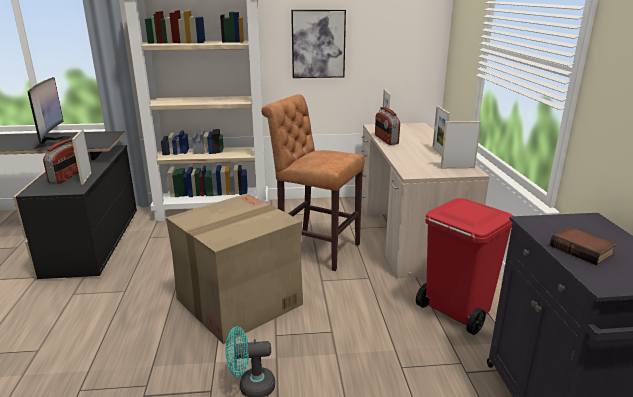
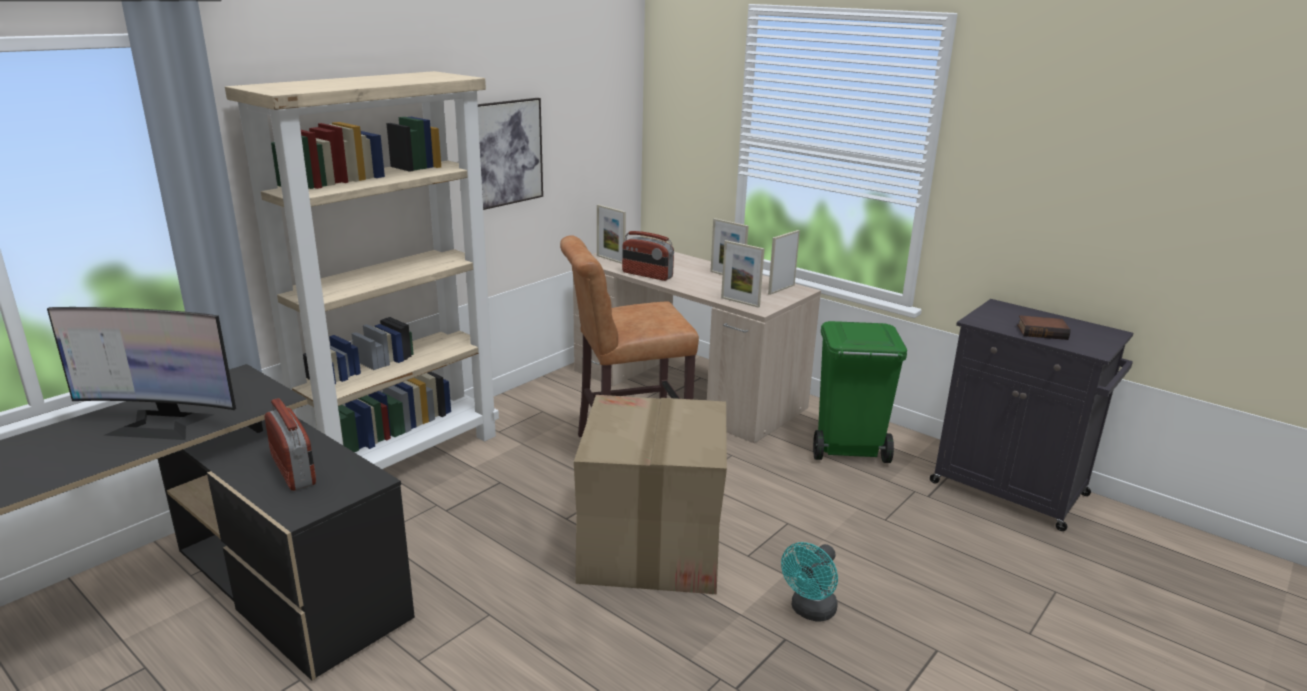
camera: 45 degrees left, 0 degrees up
monitor [28,77,72,149] -> monitor turned 150 degrees clockwise [47,307,236,440]
picture frame [72,130,92,185] -> picture frame moved to [721,240,765,308]
red trash can [416,198,513,335] -> green trash can [813,321,907,463]

